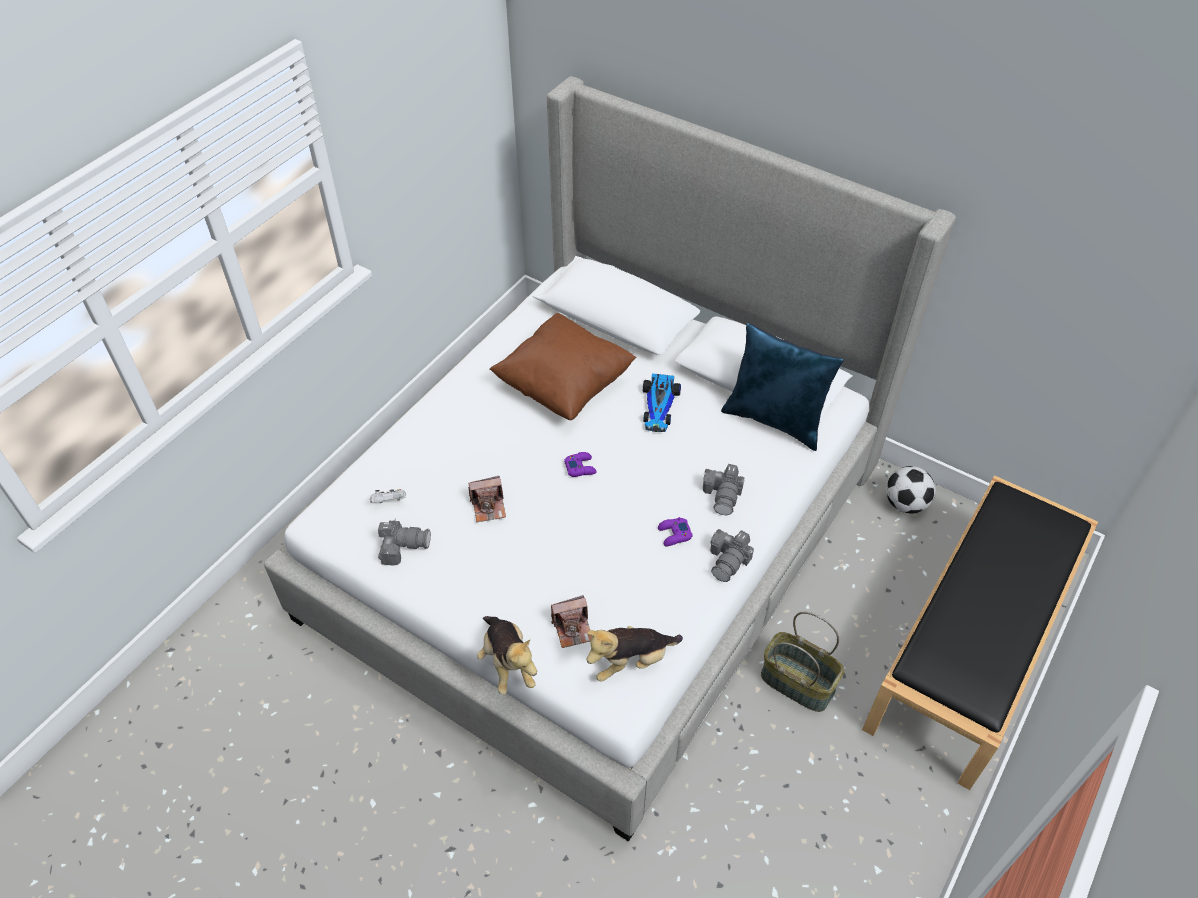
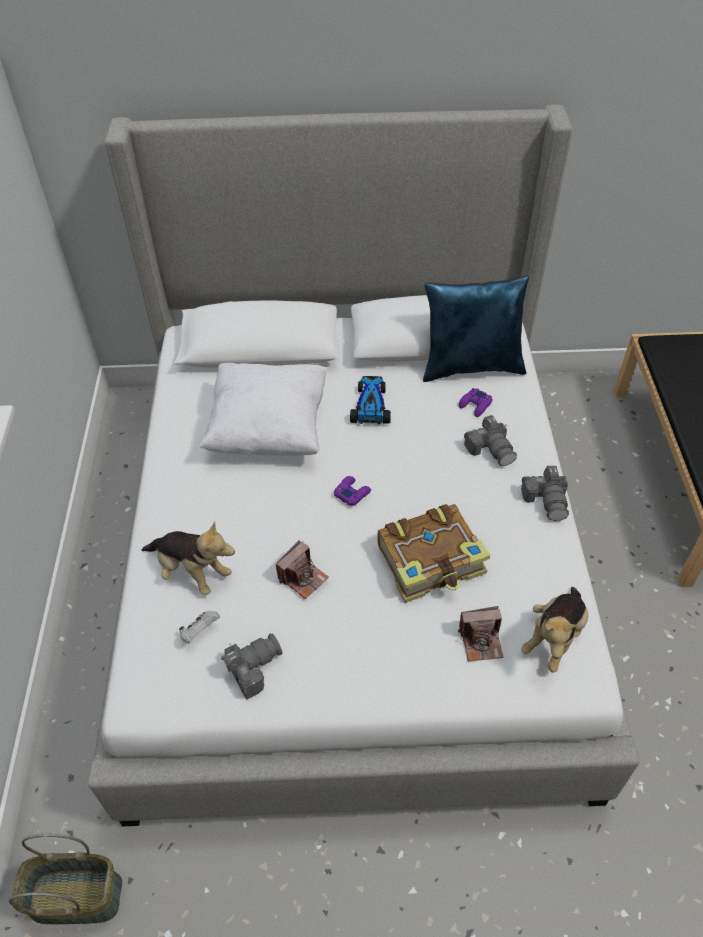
camera: 35 degrees left, 0 degrees up
plush toy [477,616,537,695] -> plush toy moved to [142,521,235,595]
brown pillow [490,313,637,420] -> white pillow [199,363,328,456]
camera [551,595,592,648] -> camera turned 45 degrees clockwise [458,606,503,661]
toy car [642,373,681,432] -> toy car turned 150 degrees counterclockwise [350,376,391,425]
purple game controller [658,517,693,546] -> purple game controller moved to [459,388,492,417]
basket [761,612,844,712] -> basket moved to [9,834,122,924]
football [886,466,936,514] -> none
none -> book [377,504,490,603]

